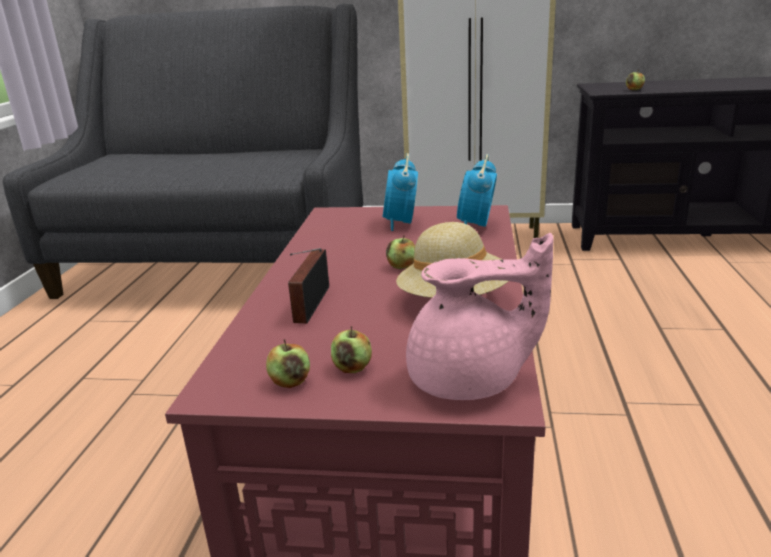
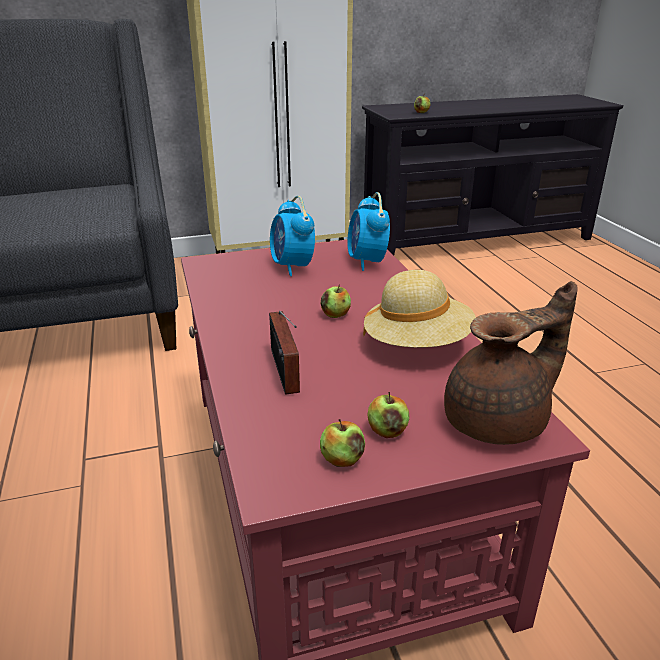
camera: 25 degrees left, 5 degrees up
pink teapot [406,233,554,400] -> brown teapot [444,281,578,445]

